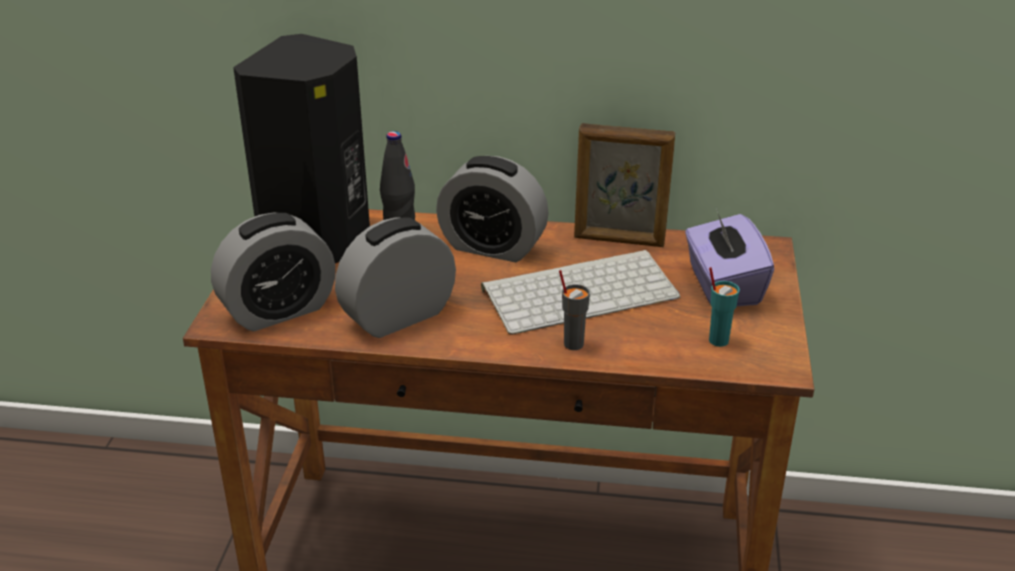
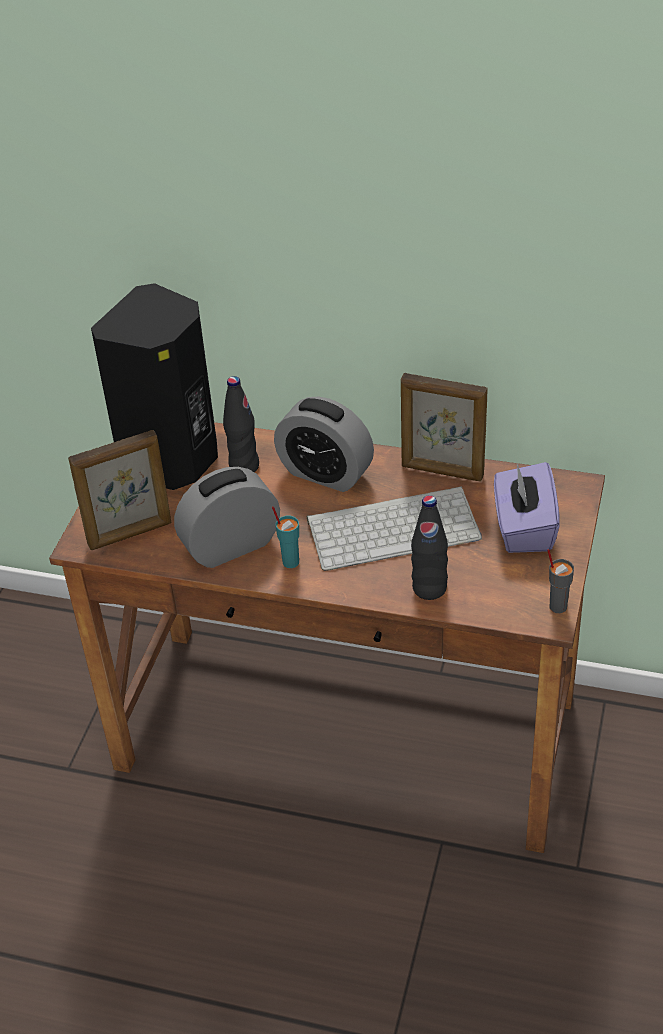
camera: 10 degrees right, 10 degrees up
alarm clock [211,212,336,331] -> picture frame [68,430,171,550]
grey cup [559,270,590,350] -> grey cup moved to [548,549,574,613]
turquoise cup [709,267,740,347] -> turquoise cup moved to [272,506,299,568]
none -> black bottle [411,495,448,600]

